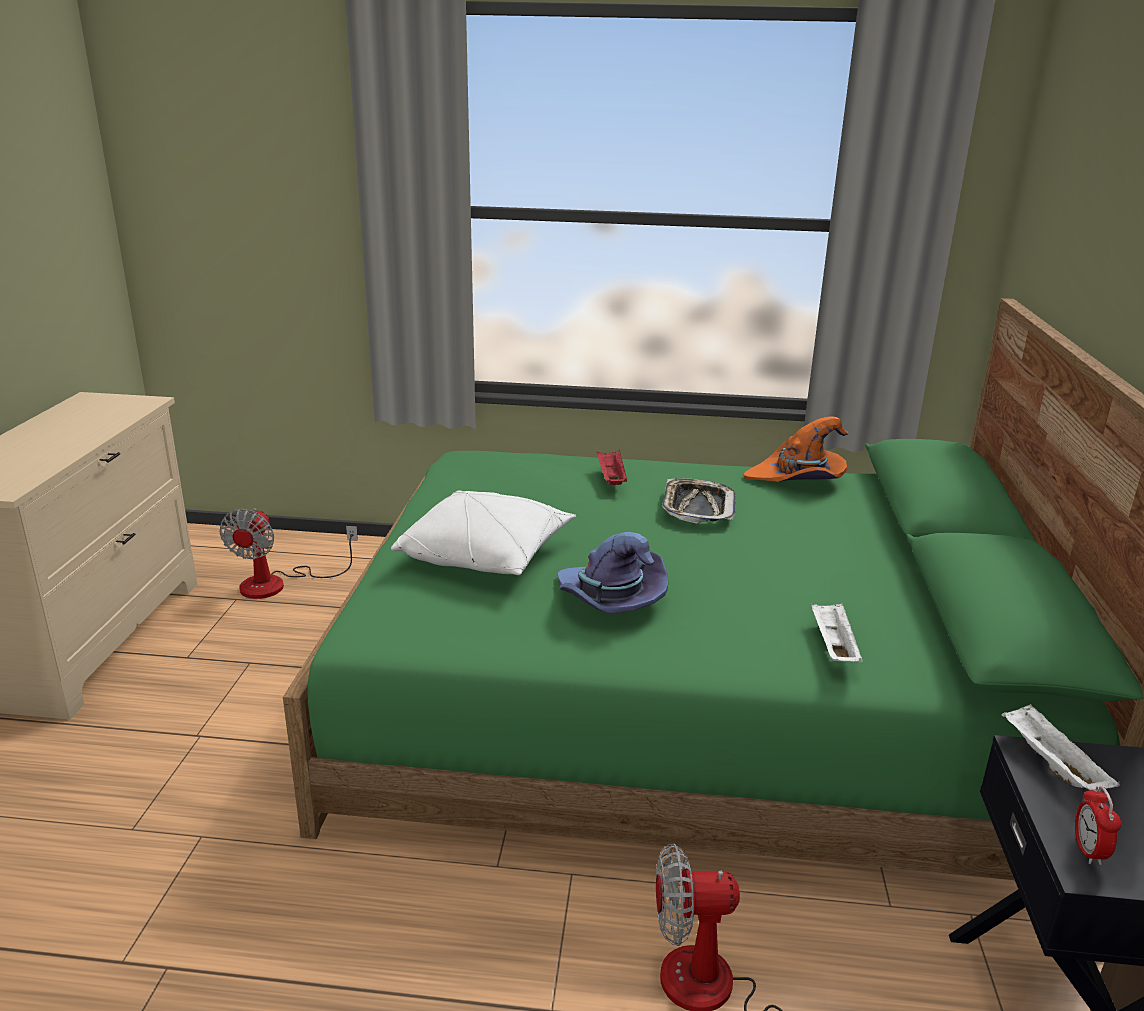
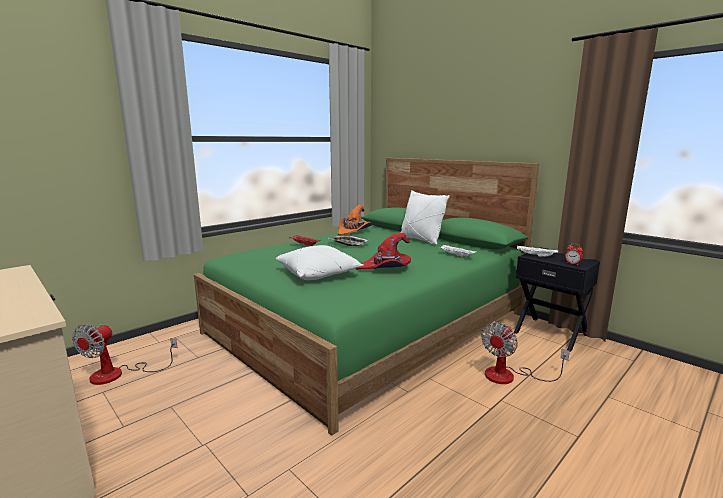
camera: 50 degrees left, 10 degrees down
fan [219,508,358,599] -> fan turned 60 degrees clockwise [72,324,177,385]
purple hat [558,532,668,613] -> red hat [356,233,411,270]
none -> white pillow [400,190,450,245]

